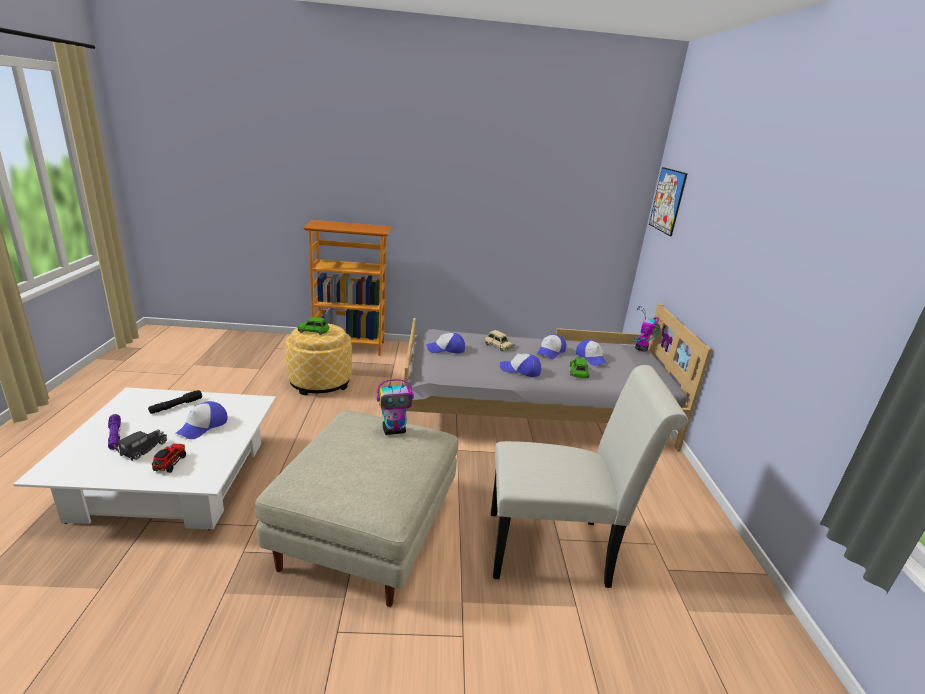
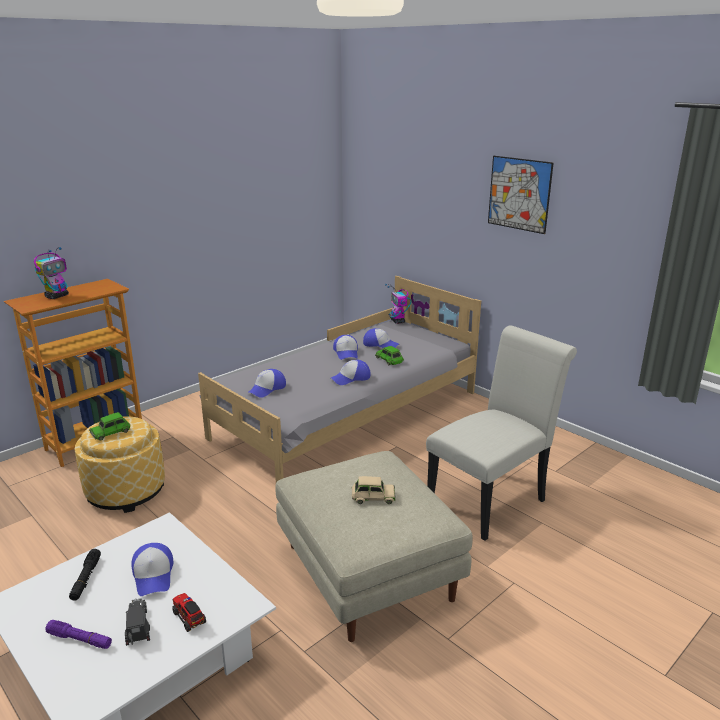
camera: 40 degrees left, 0 degrees up
toy robot [377,379,414,435] -> toy robot moved to [34,247,69,299]
beige toy car [485,330,514,351] -> beige toy car moved to [351,476,396,504]
picture [649,167,688,237] -> picture moved to [488,156,554,234]

